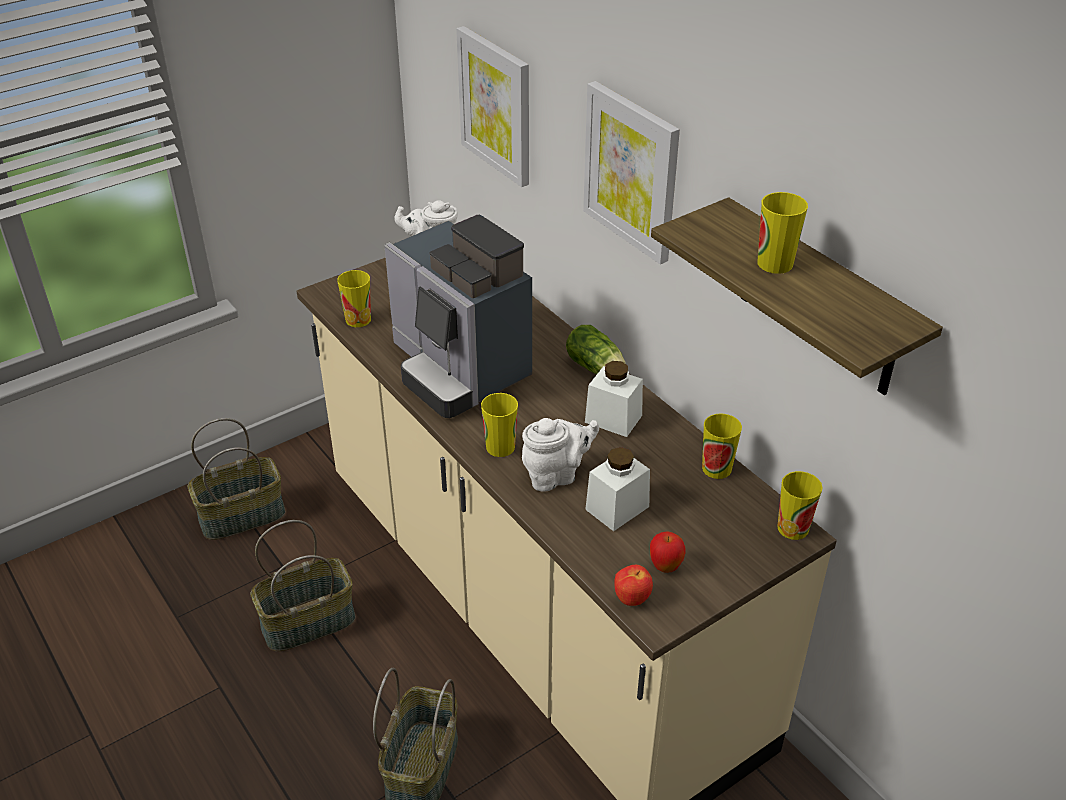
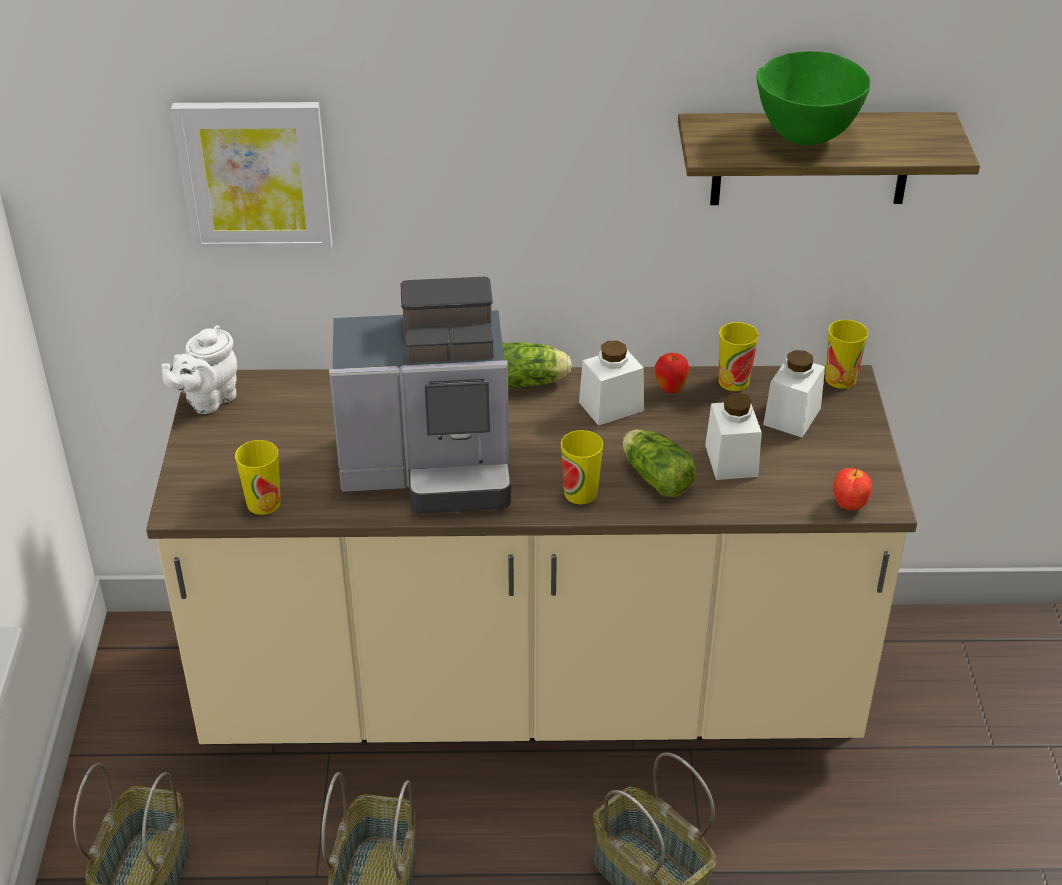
camera: 55 degrees left, 0 degrees up
white teapot [522,418,599,492] -> lettuce [623,429,697,497]
picture [583,81,680,264] -> none
apple [650,531,686,573] -> apple moved to [655,353,689,393]
cup [758,192,808,274] -> green bowl [757,51,870,145]
none -> white jar [763,350,825,437]

